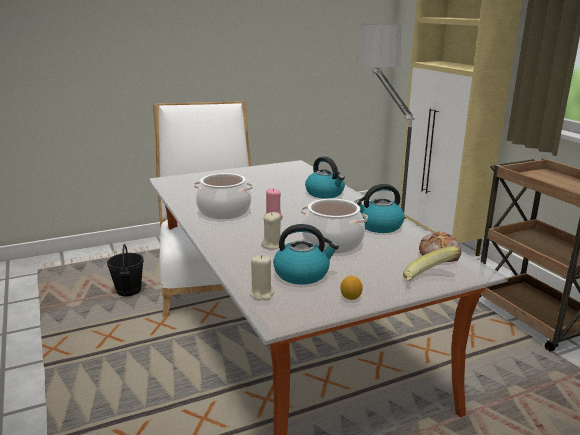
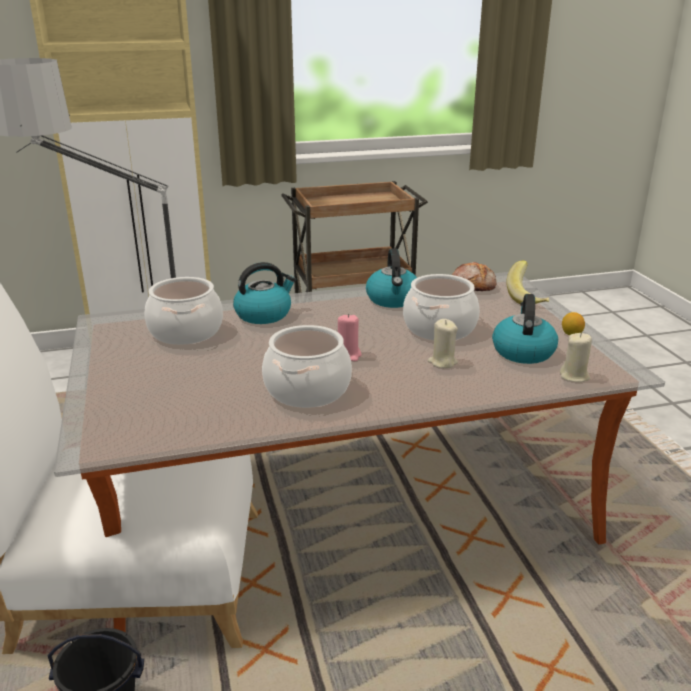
camera: 80 degrees left, 5 degrees up
none -> cooking pot [144,277,223,345]

